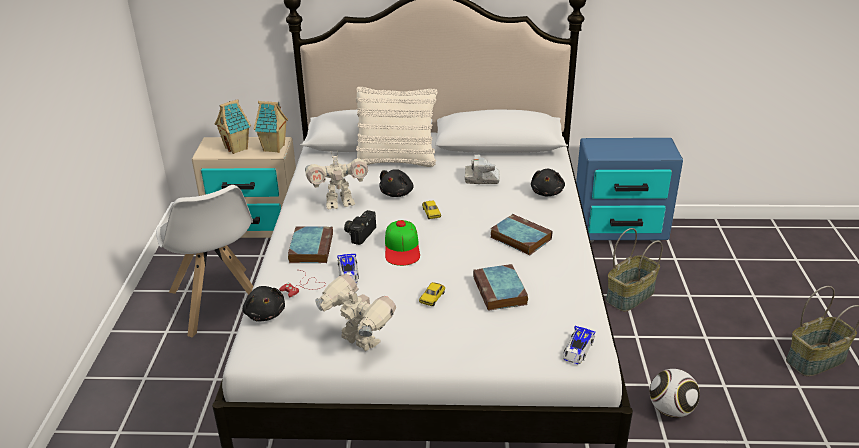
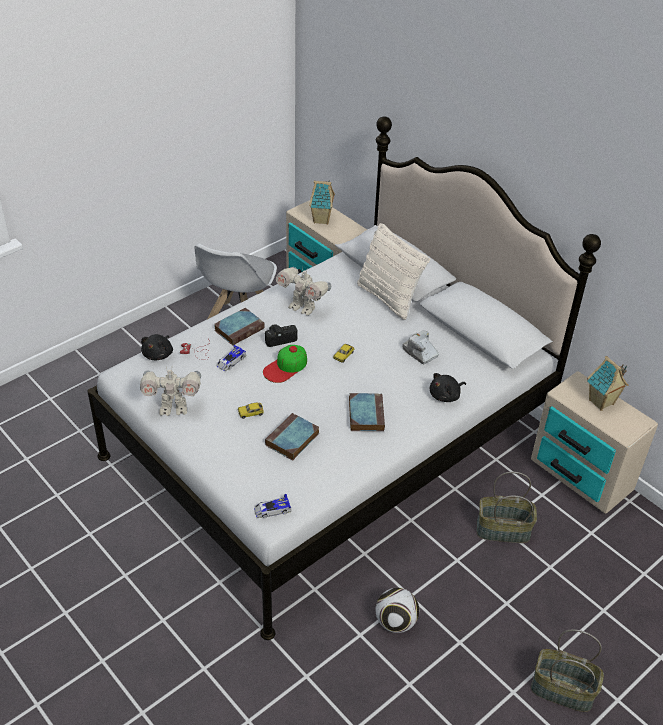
camera: 45 degrees right, 10 degrees up
toy house [254,101,288,153] -> toy house moved to [587,356,628,411]
toy robot [315,274,396,351] -> toy robot turned 90 degrees clockwise [140,367,201,416]
black plush toy [380,169,414,197] -> none
blue nightstand [576,138,683,243] -> beige nightstand [531,371,658,514]

